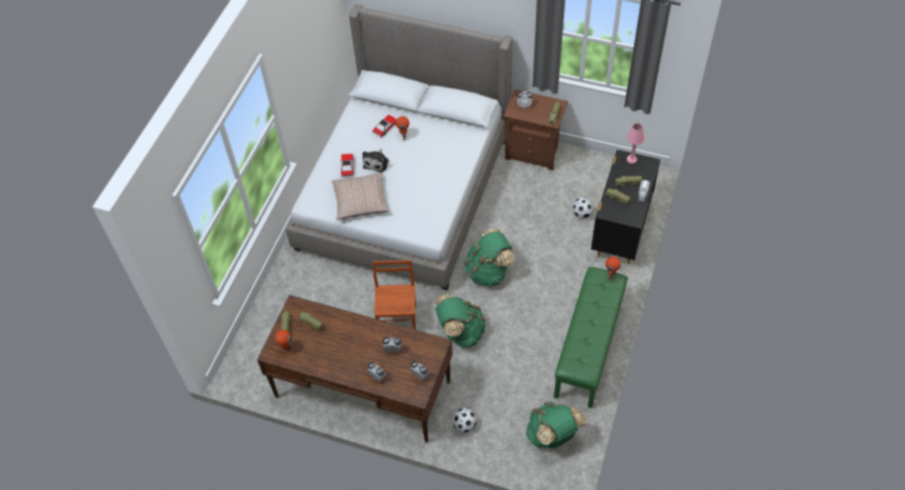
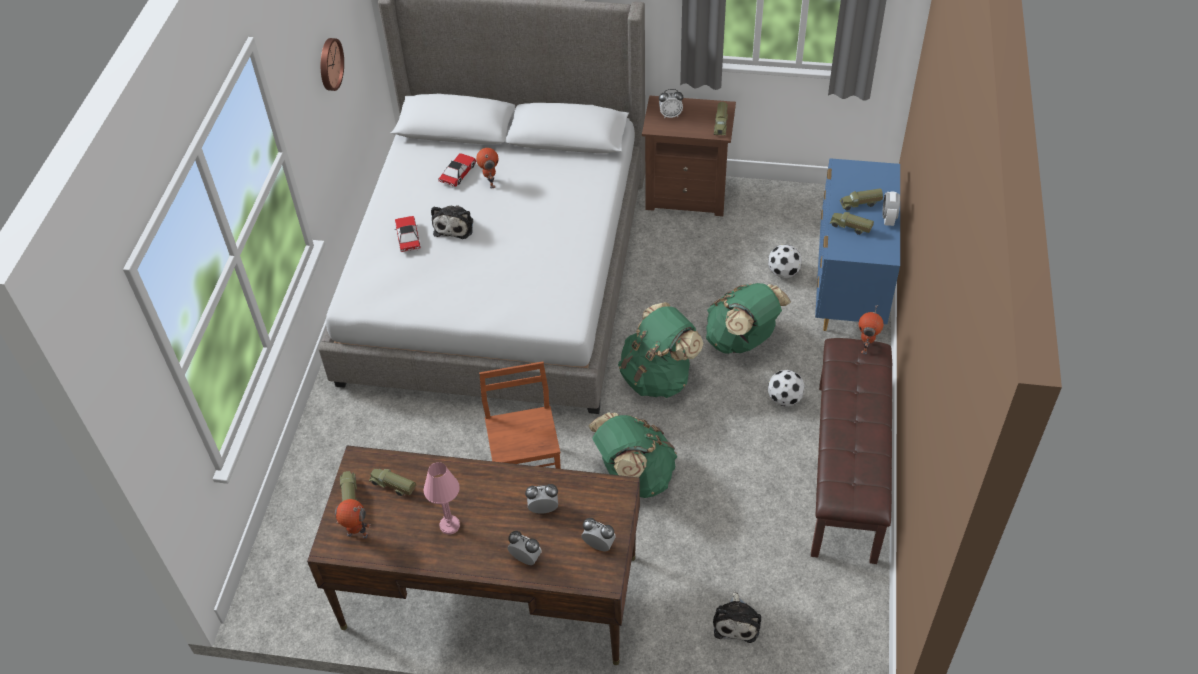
camera: 10 degrees left, 5 degrees down
pillow [331,172,389,220] -> none
football [452,408,477,433] -> football moved to [768,370,805,406]
green backpack [526,402,586,448] -> green backpack moved to [706,283,791,354]
green bench [554,267,628,408] -> brown bench [811,338,892,564]
black dresser [591,150,661,265] -> blue dresser [815,158,900,331]
pink table lamp [627,123,645,164] -> pink table lamp moved to [424,462,460,535]
none -> wall clock [321,38,344,91]
none -> plush toy [713,591,761,643]

